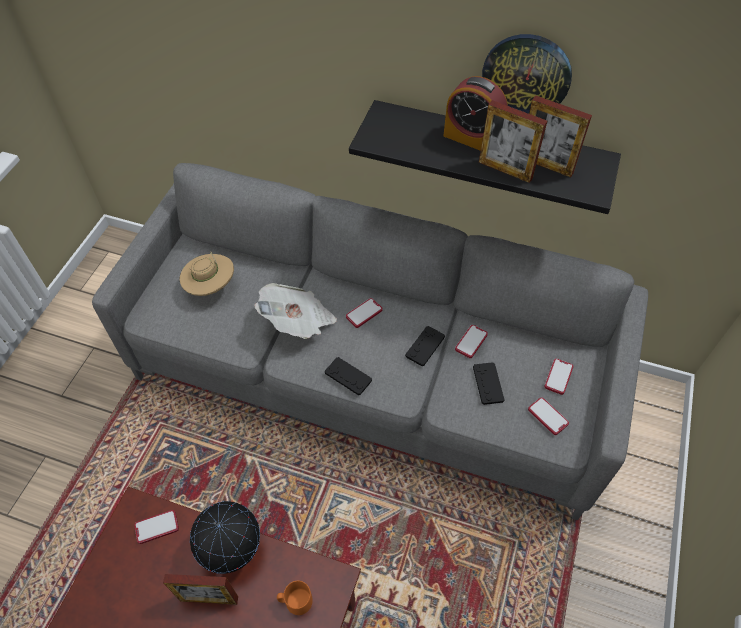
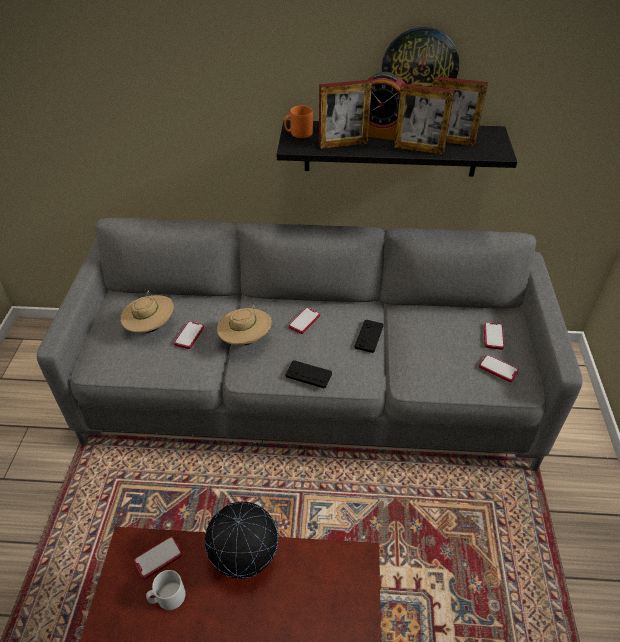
camera: 15 degrees left, 10 degrees down
picture frame [163,574,238,605] -> picture frame moved to [319,80,372,149]
newspaper [254,283,337,339] -> beige hat [217,305,272,345]
orange mug [277,581,313,615] -> orange mug moved to [284,105,313,138]
phone [455,325,488,358] -> phone moved to [174,321,204,349]
black game controller [473,362,504,405] -> none
none -> grey mug [146,570,186,610]

